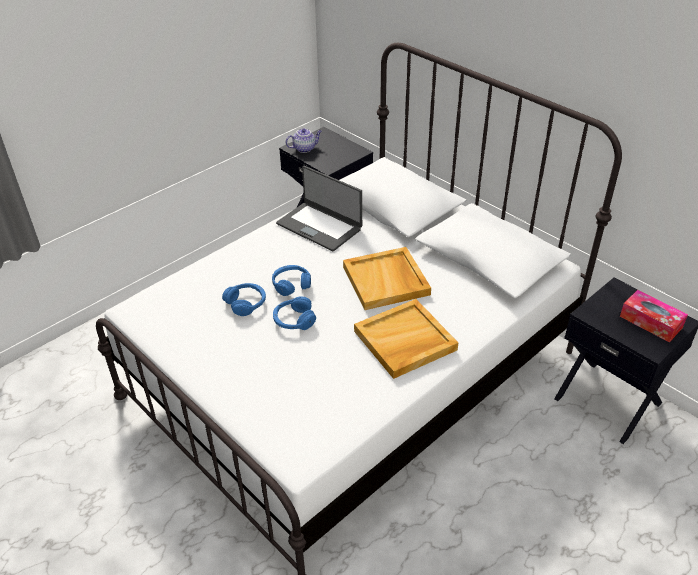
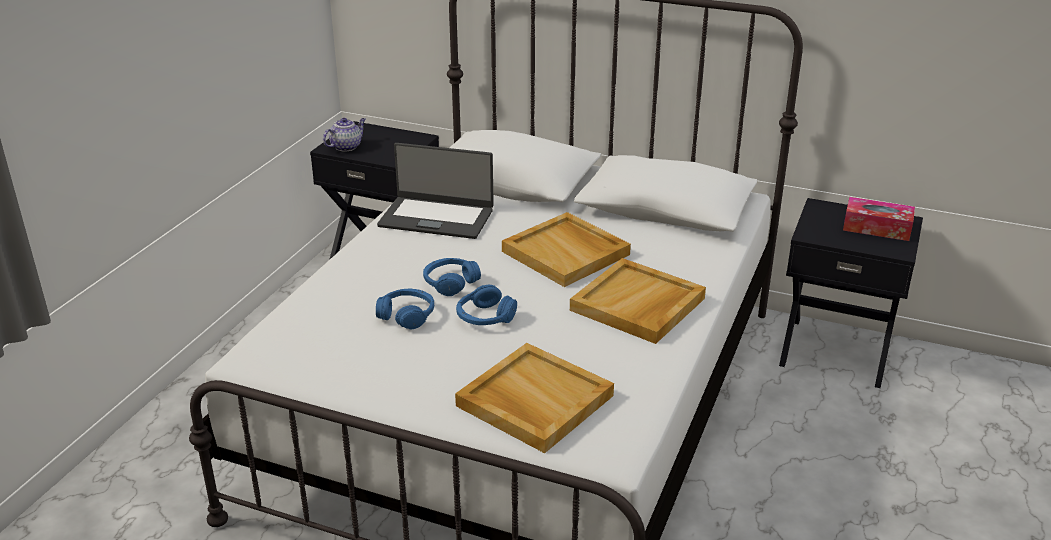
camera: 25 degrees left, 10 degrees down
none -> beige tray [455,343,614,453]

